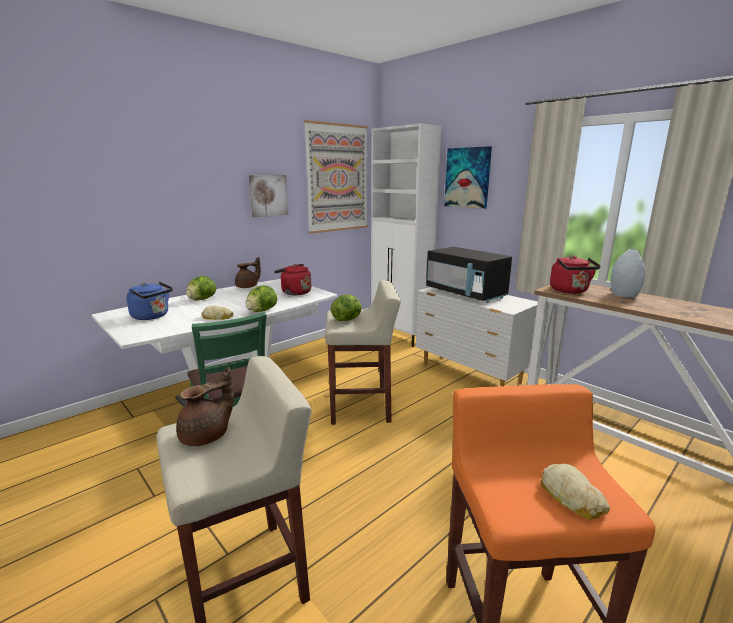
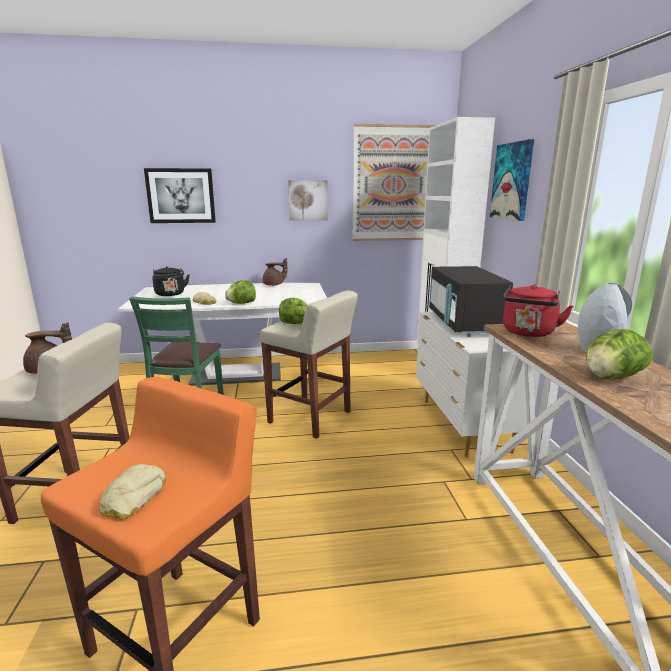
camera: 35 degrees right, 0 degrees up
blue kettle [126,282,173,320] -> black kettle [152,266,190,296]
lettuce [186,276,216,300] -> lettuce moved to [586,329,653,379]
red kettle [274,264,311,295] -> none
none -> picture [144,168,216,223]

